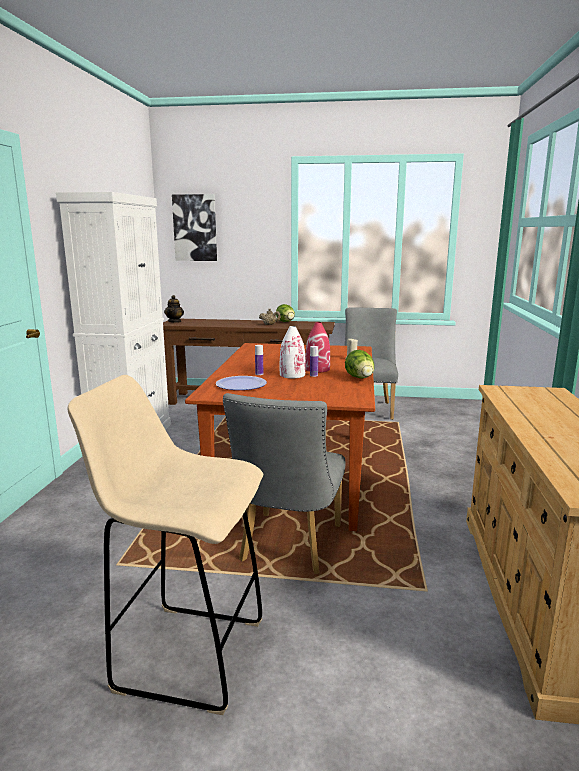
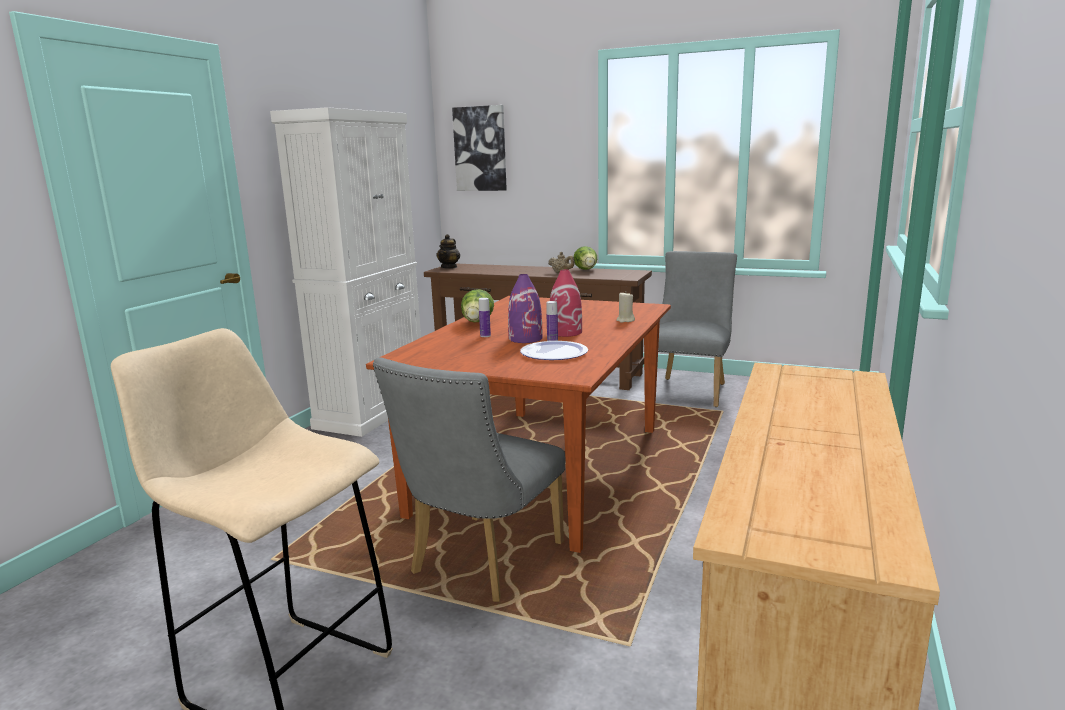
camera: 15 degrees right, 0 degrees up
plate [216,376,267,390] -> plate moved to [520,341,588,360]
white vase [280,326,305,378] -> purple vase [508,274,542,343]
lettuce [345,350,374,378] -> lettuce moved to [461,289,494,322]

